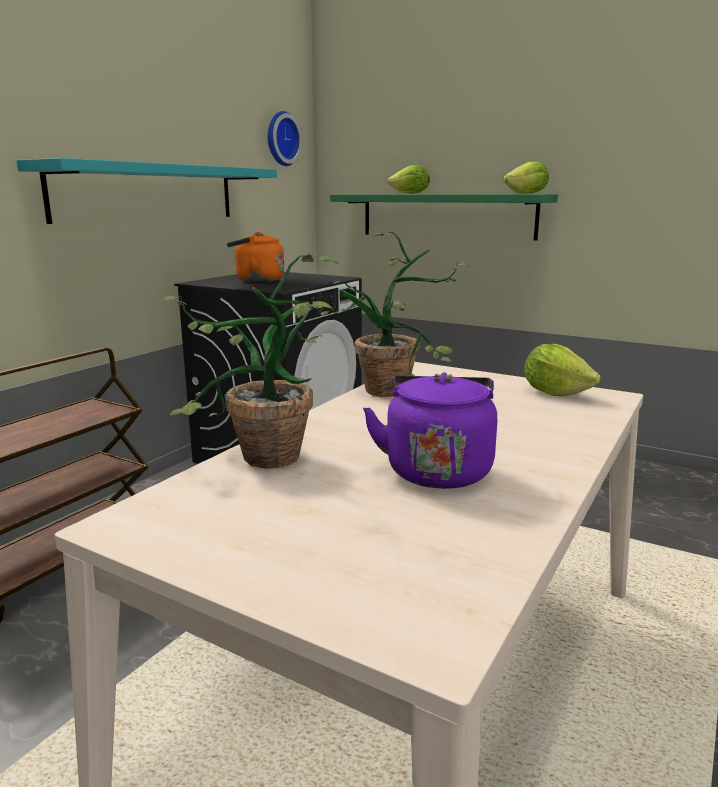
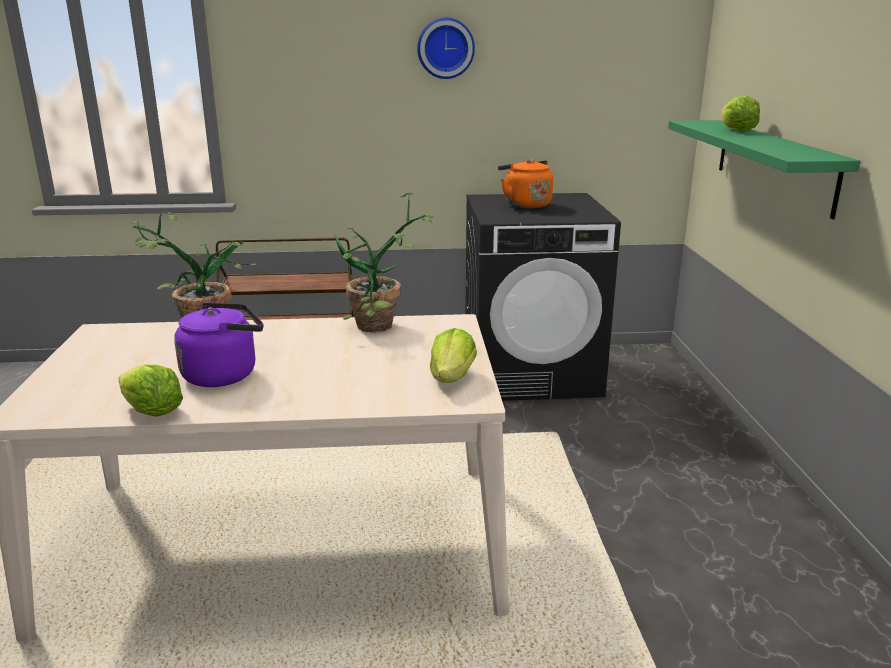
camera: 55 degrees right, 5 degrees up
turquoise shelf [16,158,277,224] -> none
wall clock [267,111,302,166] -> wall clock moved to [417,17,475,79]
lettuce [503,161,549,194] -> lettuce moved to [118,364,183,417]

